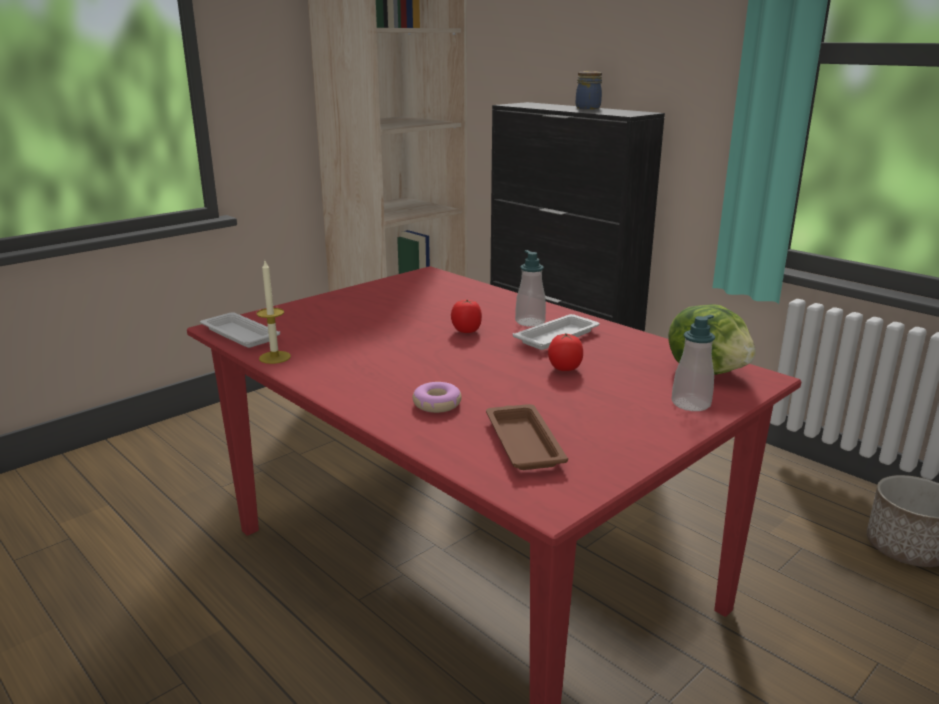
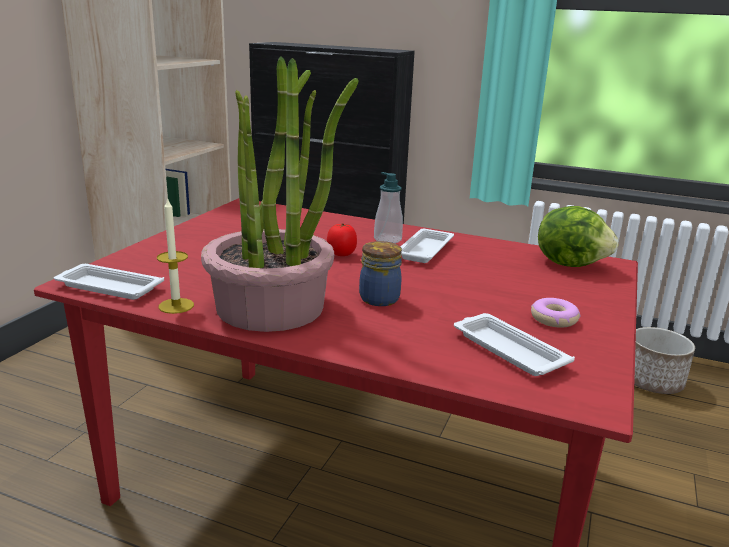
camera: 25 degrees left, 0 degrees up
donut [413,382,462,413] -> donut moved to [531,298,581,328]
brown tray [486,404,568,470] -> white tray [454,313,575,376]
tomato [548,333,583,371] -> none
jar [576,71,602,109] -> jar moved to [359,241,402,306]
soap dispenser [671,315,715,411] -> none
none -> potted plant [201,56,359,332]

